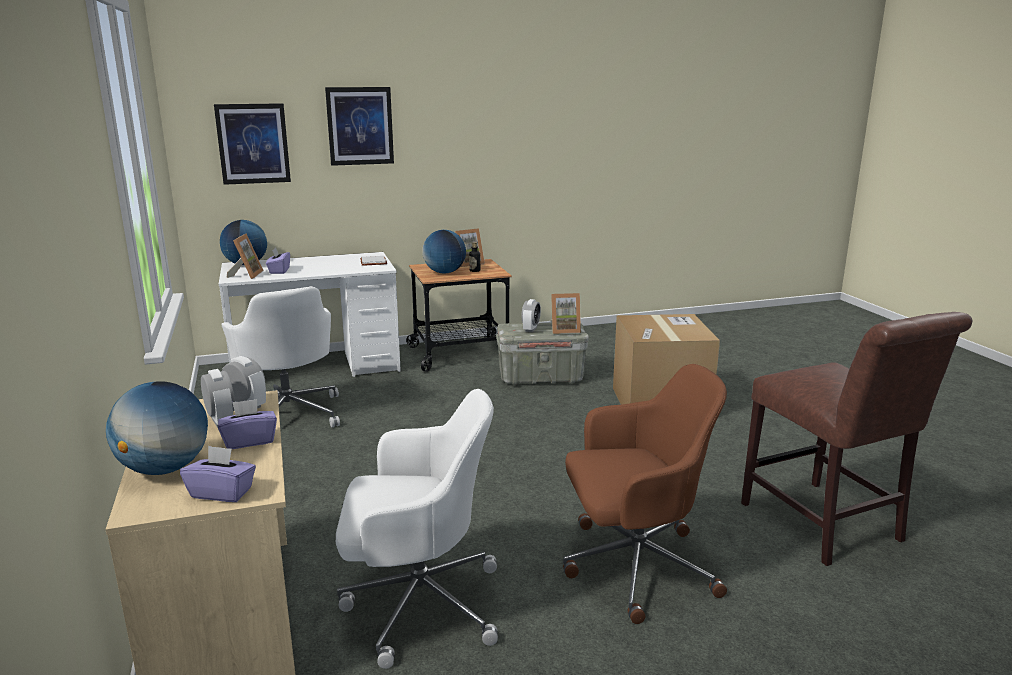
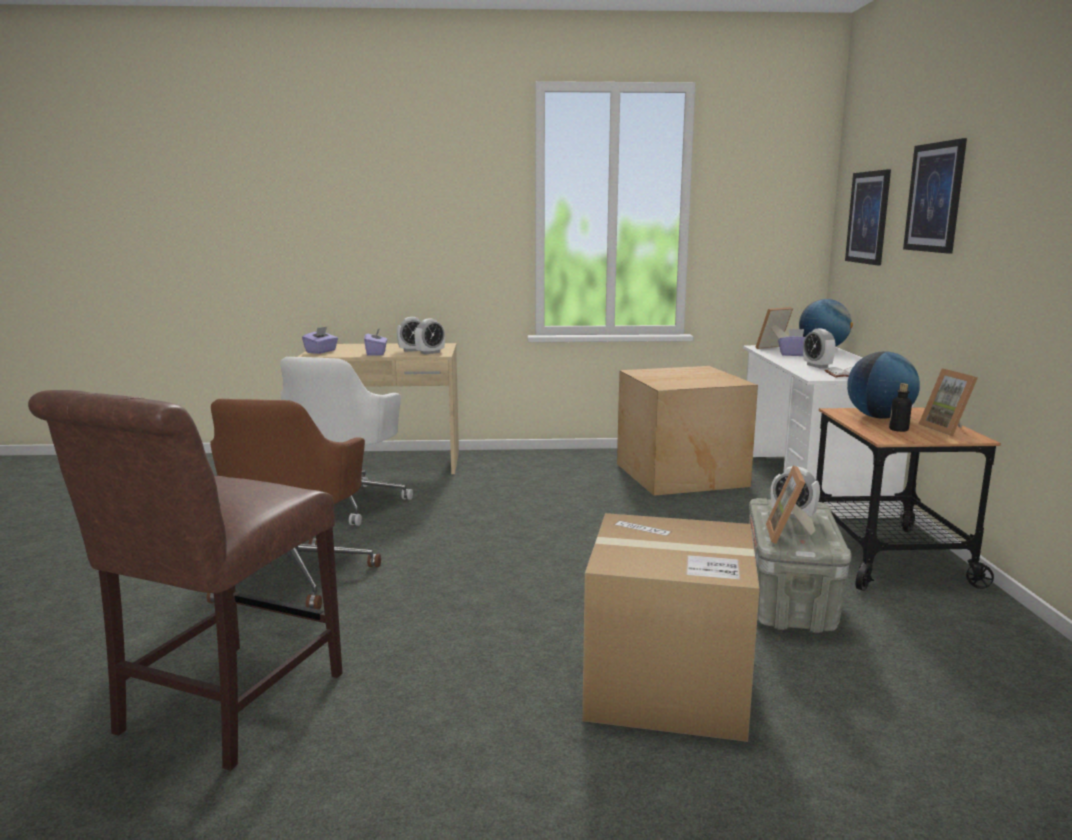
camera: 105 degrees right, 5 degrees down
globe [106,381,208,475] -> none
white office chair [221,286,340,427] -> cardboard box [617,366,758,496]
picture frame [227,233,264,279] -> picture frame turned 135 degrees clockwise [755,307,793,349]
brown chair [741,312,973,566] -> brown chair turned 60 degrees counterclockwise [28,390,342,771]
none -> alarm clock [803,329,836,368]

